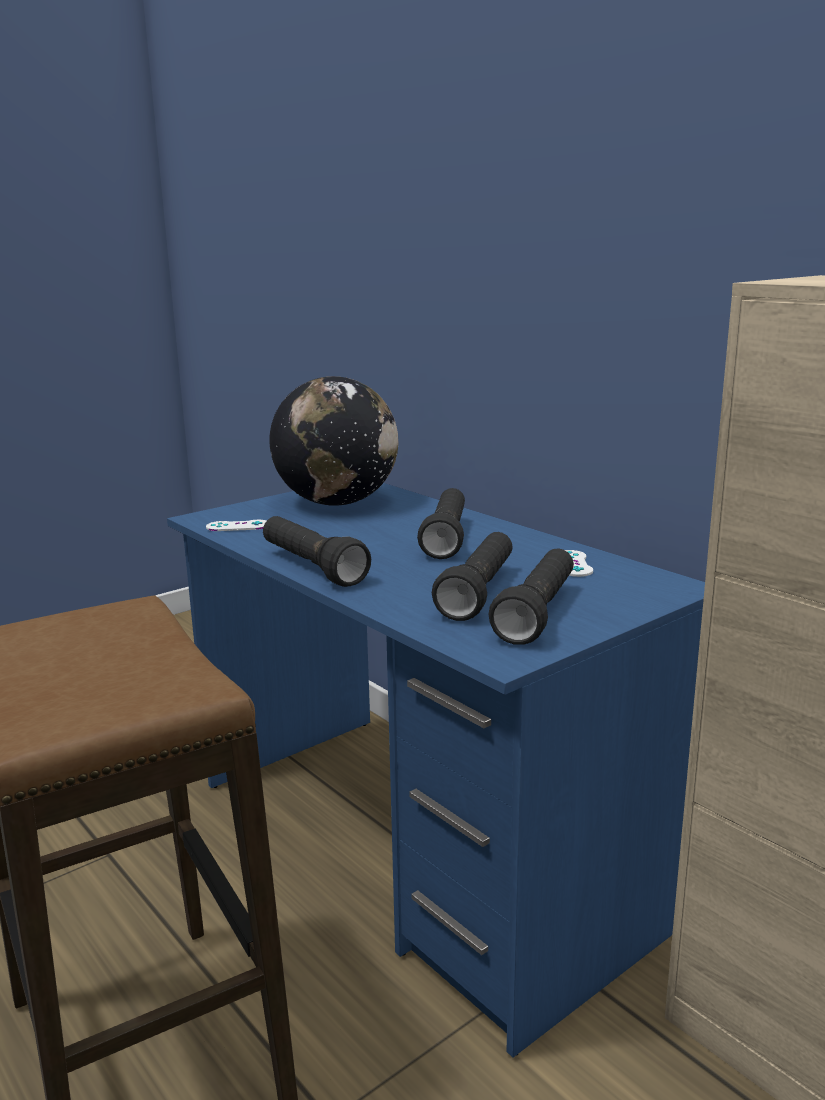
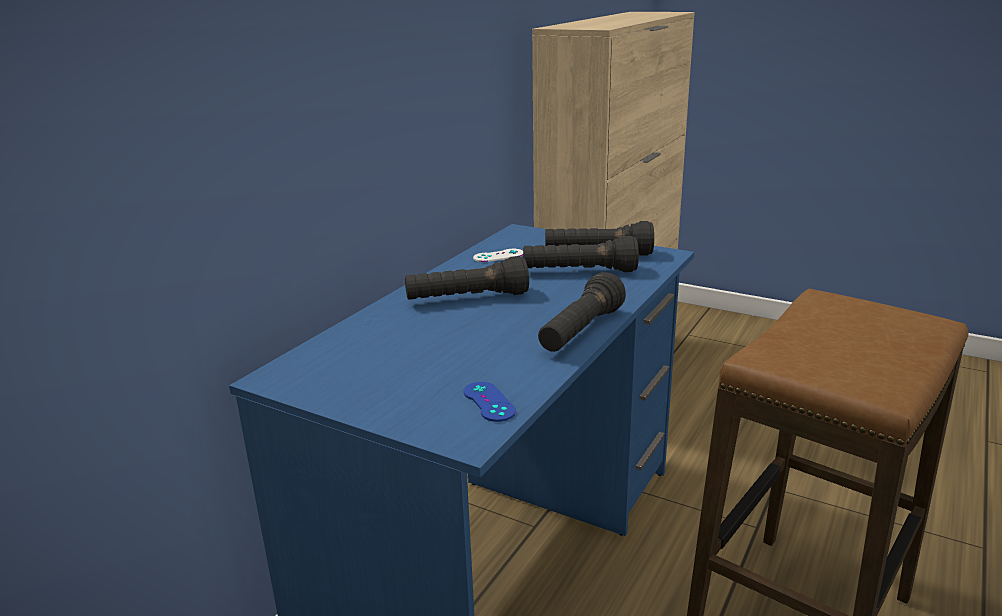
camera: 110 degrees left, 5 degrees up
white game controller [206,520,267,531] -> blue game controller [464,382,516,422]
globe [269,376,398,506] -> none

